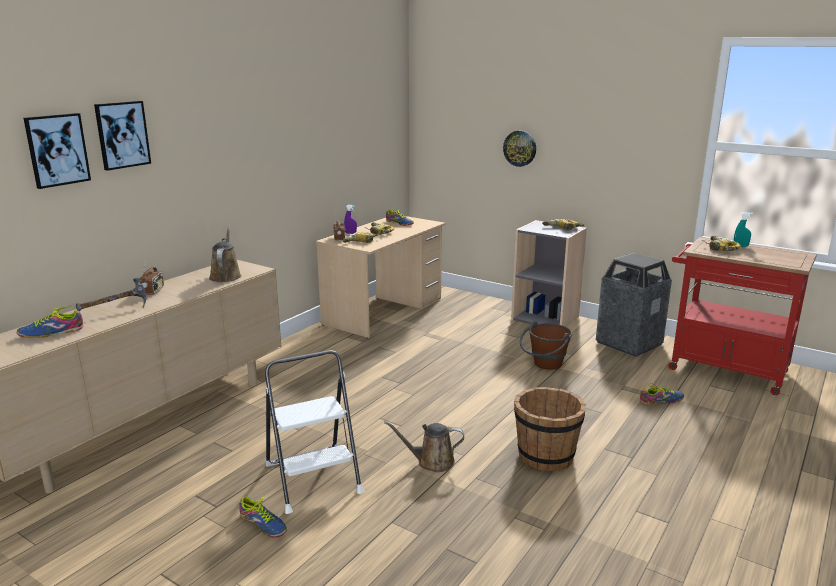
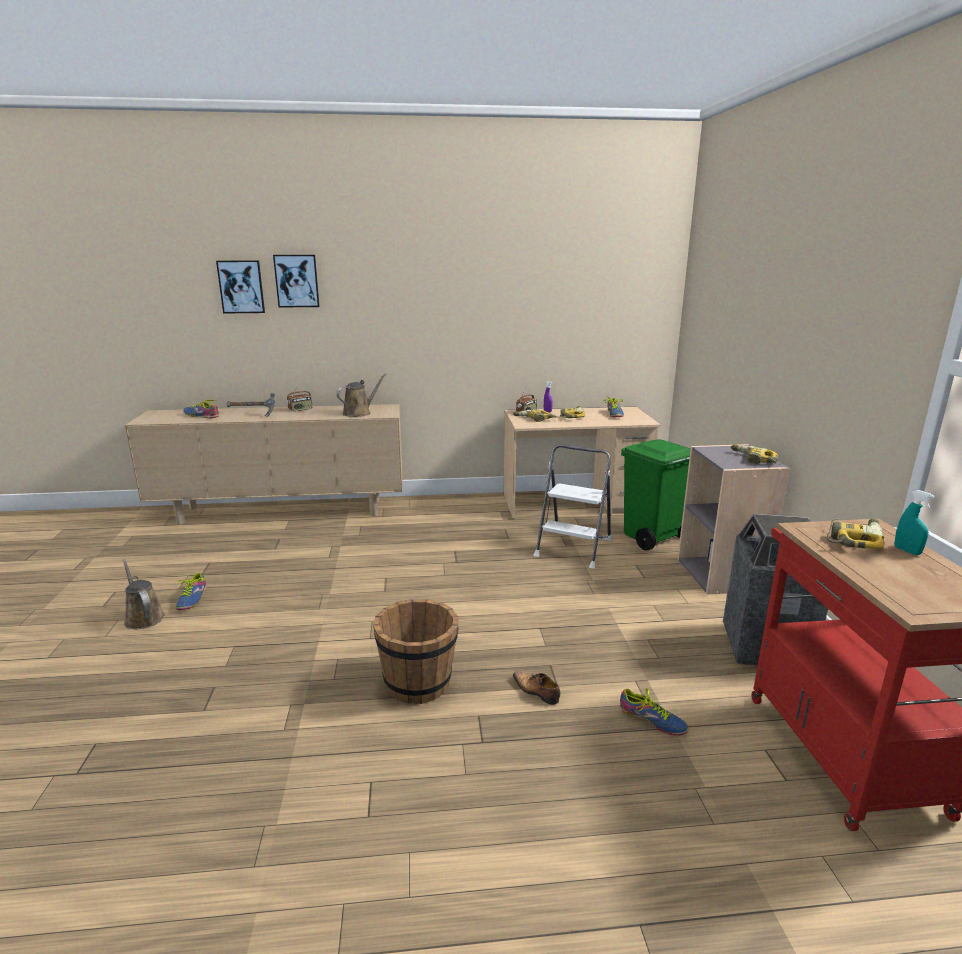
camera: 50 degrees right, 0 degrees up
white step ladder [265,350,364,514] -> white step ladder moved to [533,445,611,569]
brown watering can [384,421,464,472] -> brown watering can moved to [123,559,165,629]
wall clock [503,131,536,167] -> none
brown bucket [520,321,572,370] -> none
none -> shoe [513,671,560,705]
none -> green trash can [621,440,691,551]

